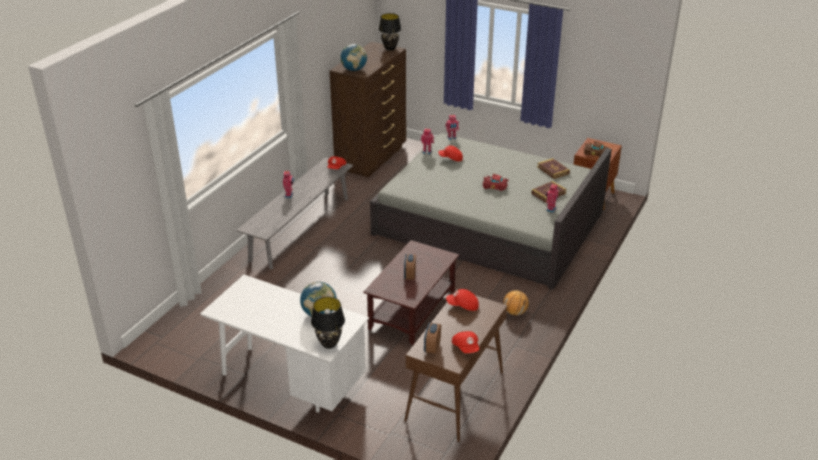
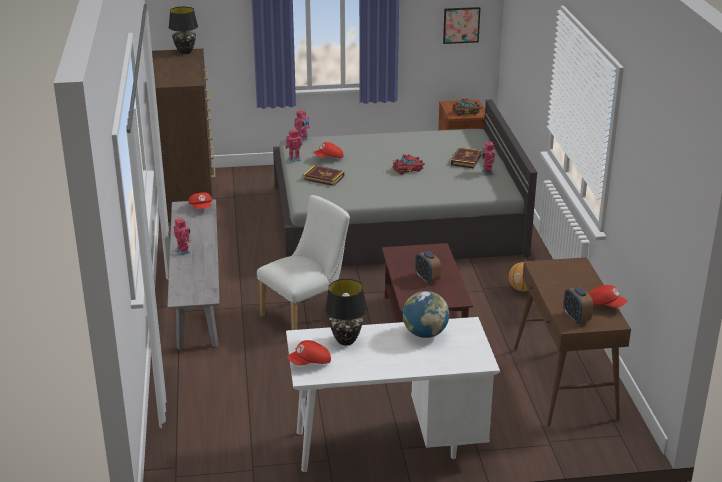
camera: 35 degrees left, 5 degrees down
black table lamp [311,297,345,349] -> black table lamp moved to [325,279,367,345]
globe [340,44,367,71] -> none
red cap [446,289,479,311] -> red cap moved to [287,340,331,365]
book [537,158,570,179] -> book moved to [303,165,345,186]
none -> white chair [257,195,350,330]
none -> picture [443,7,480,44]

